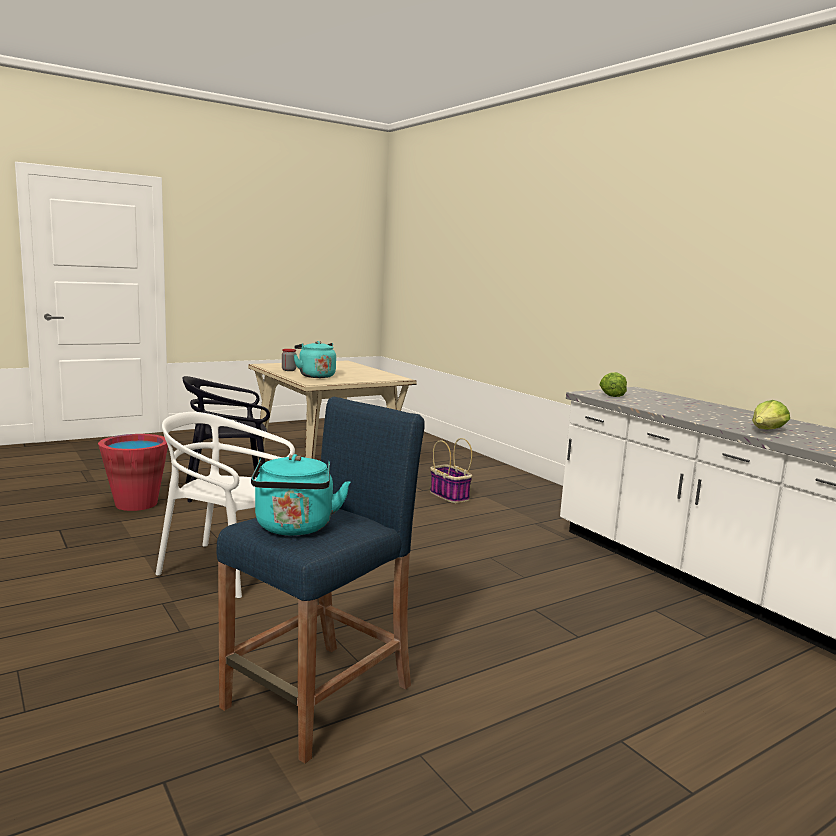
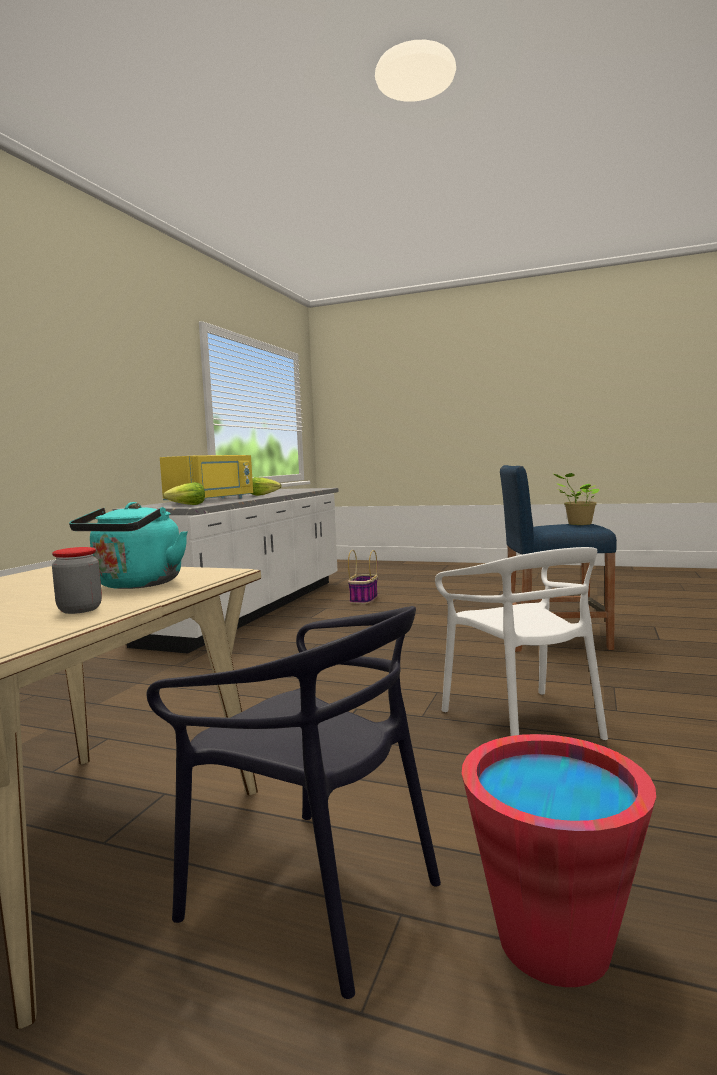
camera: 125 degrees left, 5 degrees down
turquoise kettle [251,454,350,536] -> potted plant [554,473,599,525]
basket [430,438,472,503] -> basket moved to [348,550,378,604]
none -> yellow microwave [160,455,253,500]

